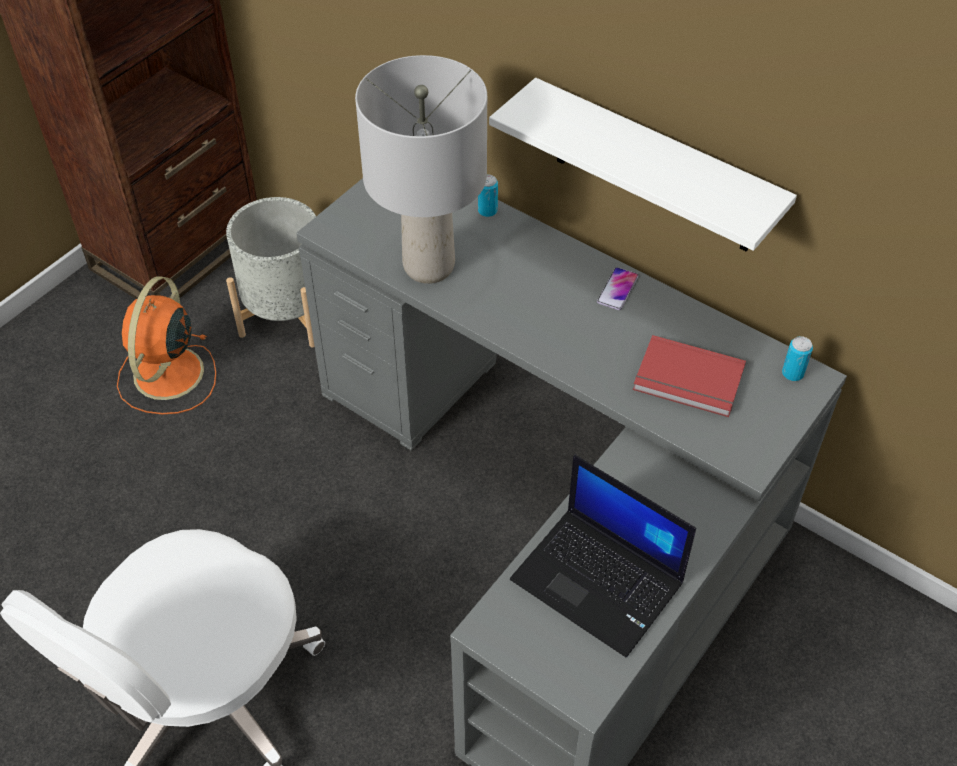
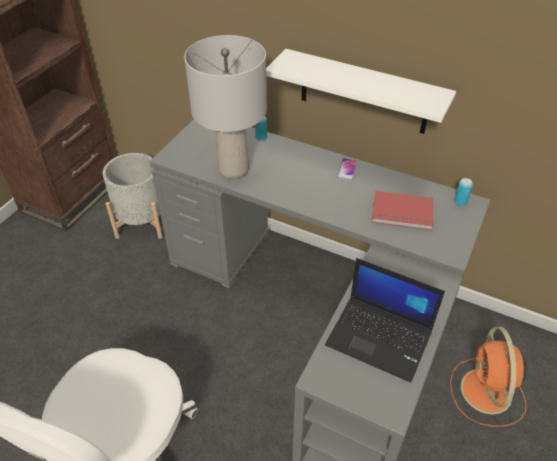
camera: 10 degrees left, 5 degrees down
orange fan [117,276,216,415] -> orange fan moved to [450,327,527,427]

